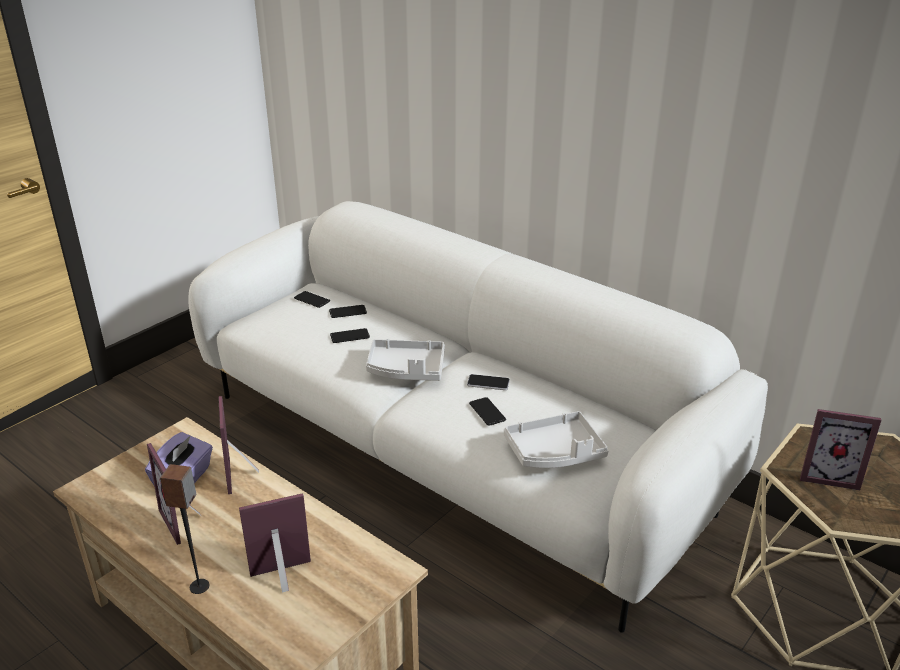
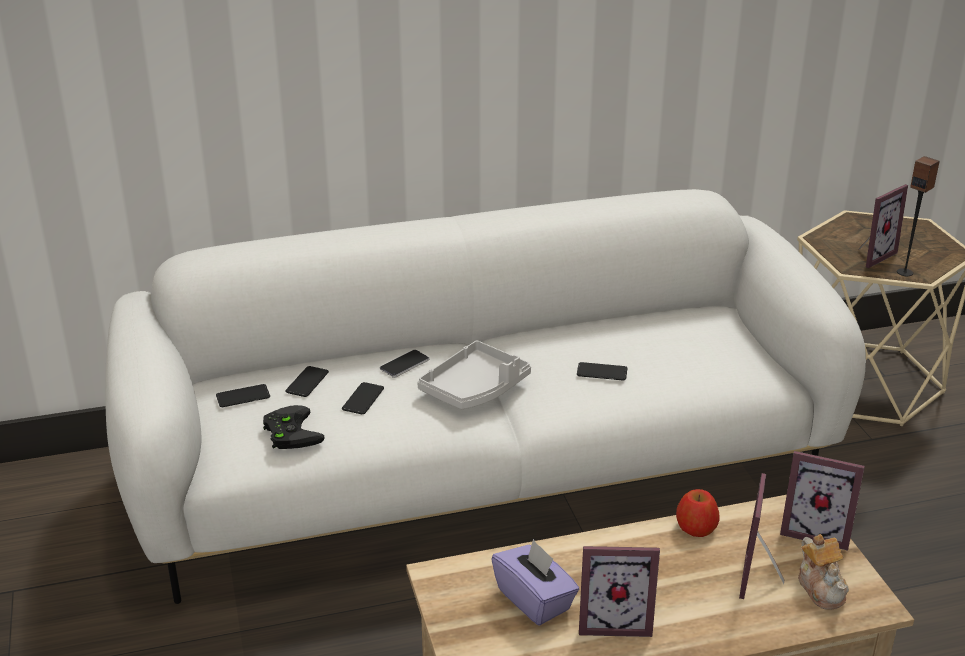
camera: 55 degrees left, 0 degrees up
speaker [160,464,209,594] -> speaker moved to [897,156,940,276]
picture frame [218,396,259,494] -> picture frame moved to [780,451,865,551]
phone [467,374,510,390] -> phone moved to [380,350,429,378]
grey tray [504,411,608,468] -> none
none -> black game controller [263,405,325,449]
none -> apple [676,489,720,537]
none -> teapot [798,534,849,610]

